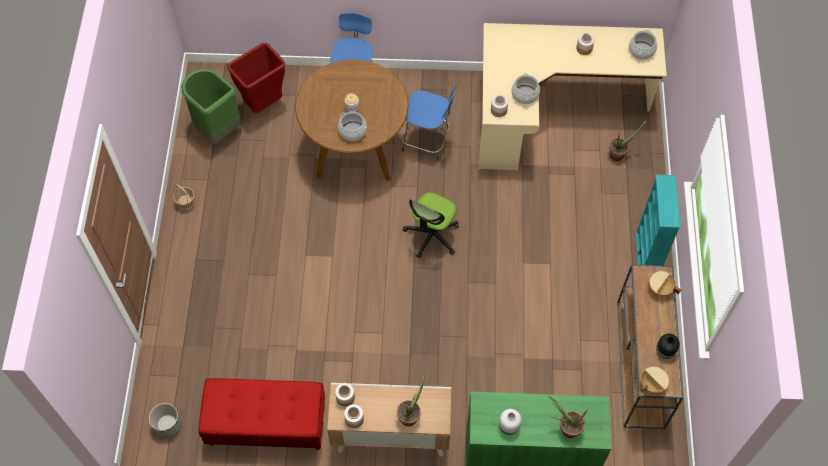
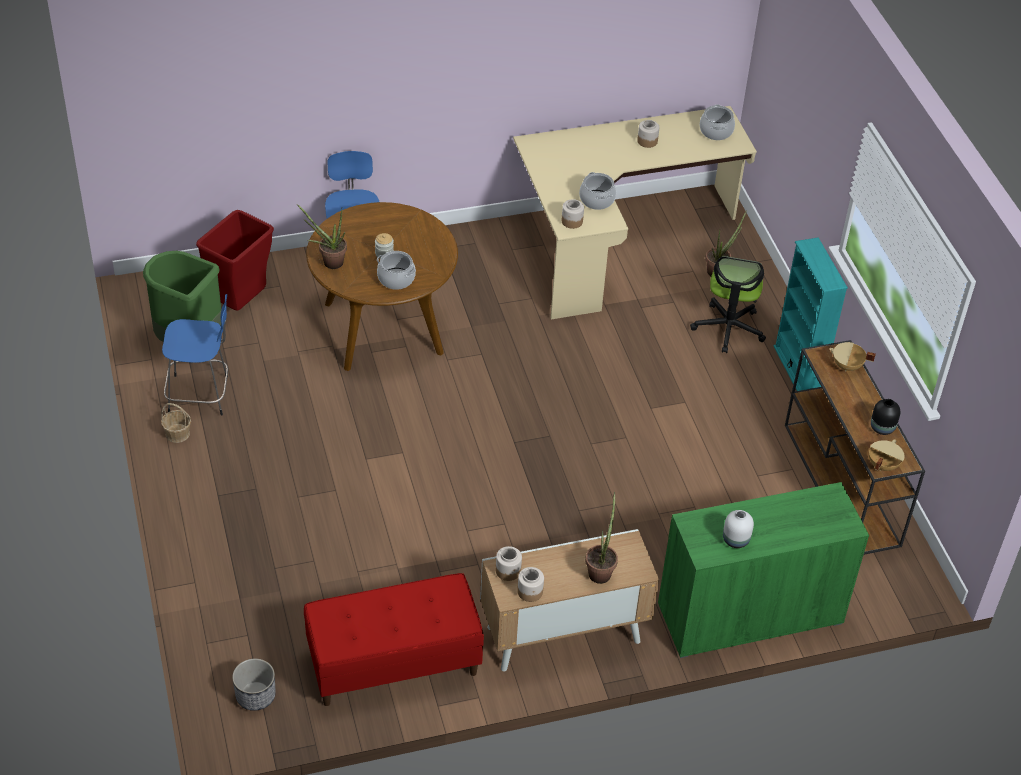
camera: 20 degrees left, 15 degrees down
blue stool [401,85,457,161] -> blue stool moved to [162,294,228,415]
office chair [403,192,459,258] -> office chair moved to [690,256,766,353]
potted plant [549,396,588,438] -> potted plant moved to [297,204,347,269]

